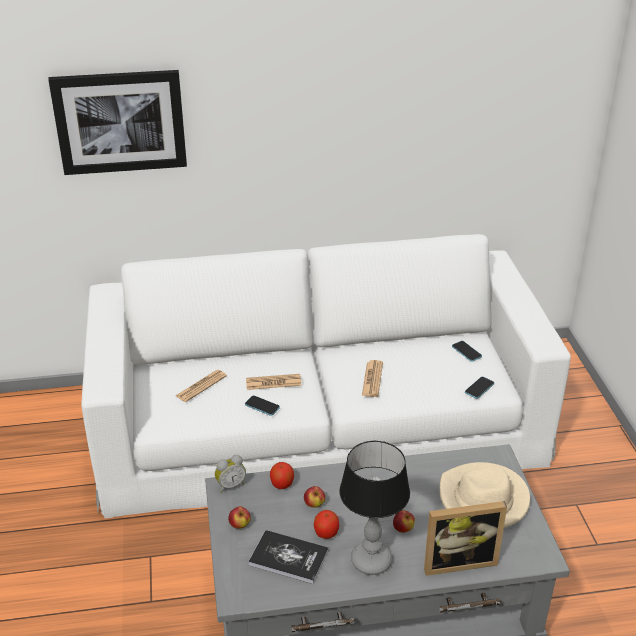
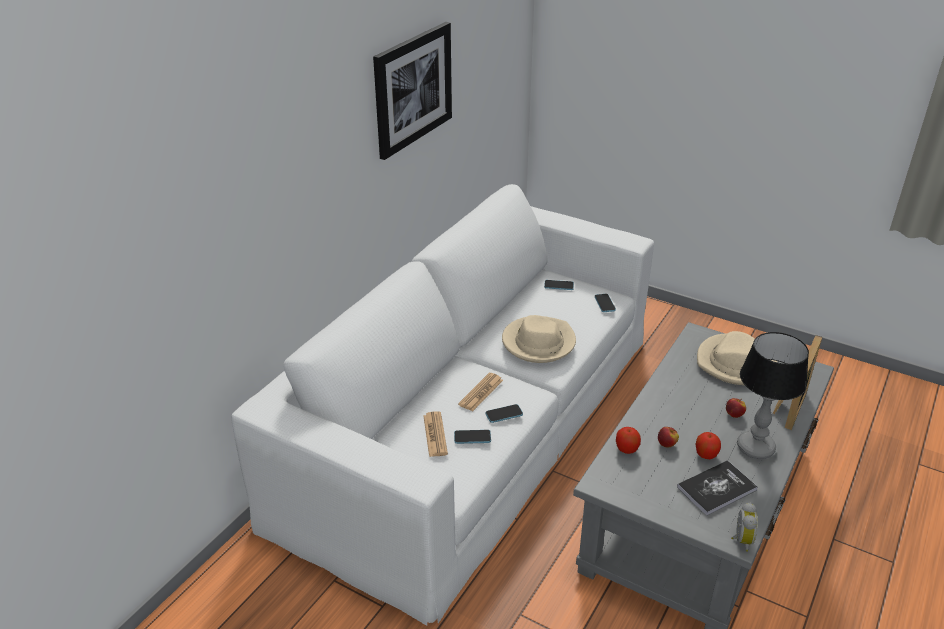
camera: 50 degrees left, 0 degrees up
picture [48,70,187,175] -> picture moved to [373,22,452,160]
alarm clock [215,455,246,493] -> alarm clock moved to [731,502,757,552]
apple [228,507,251,529] -> none
newspaper [362,360,383,397] -> beige hat [502,315,576,363]
none -> phone [454,430,491,444]

